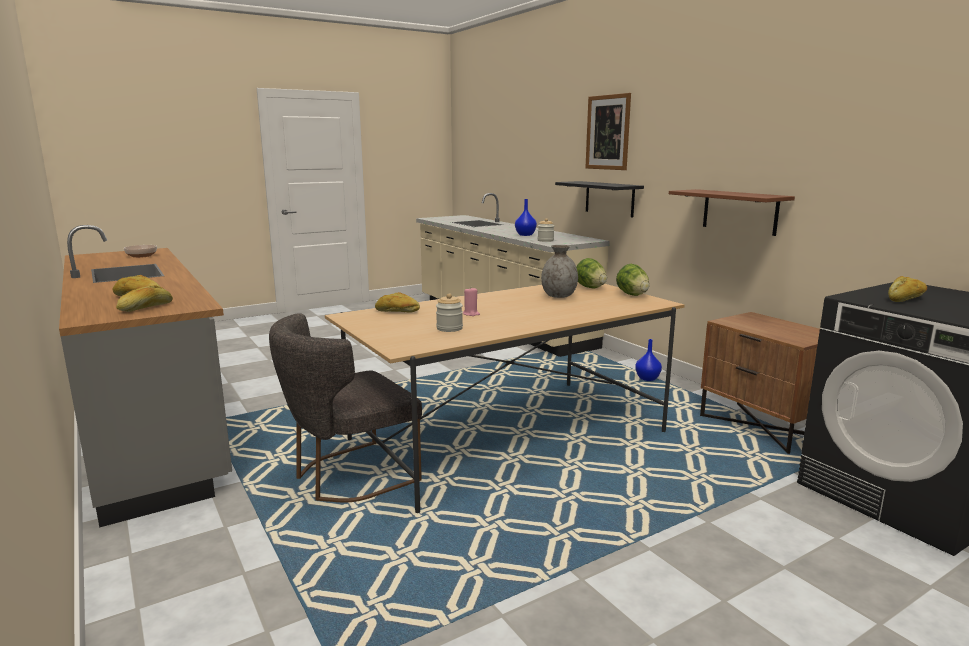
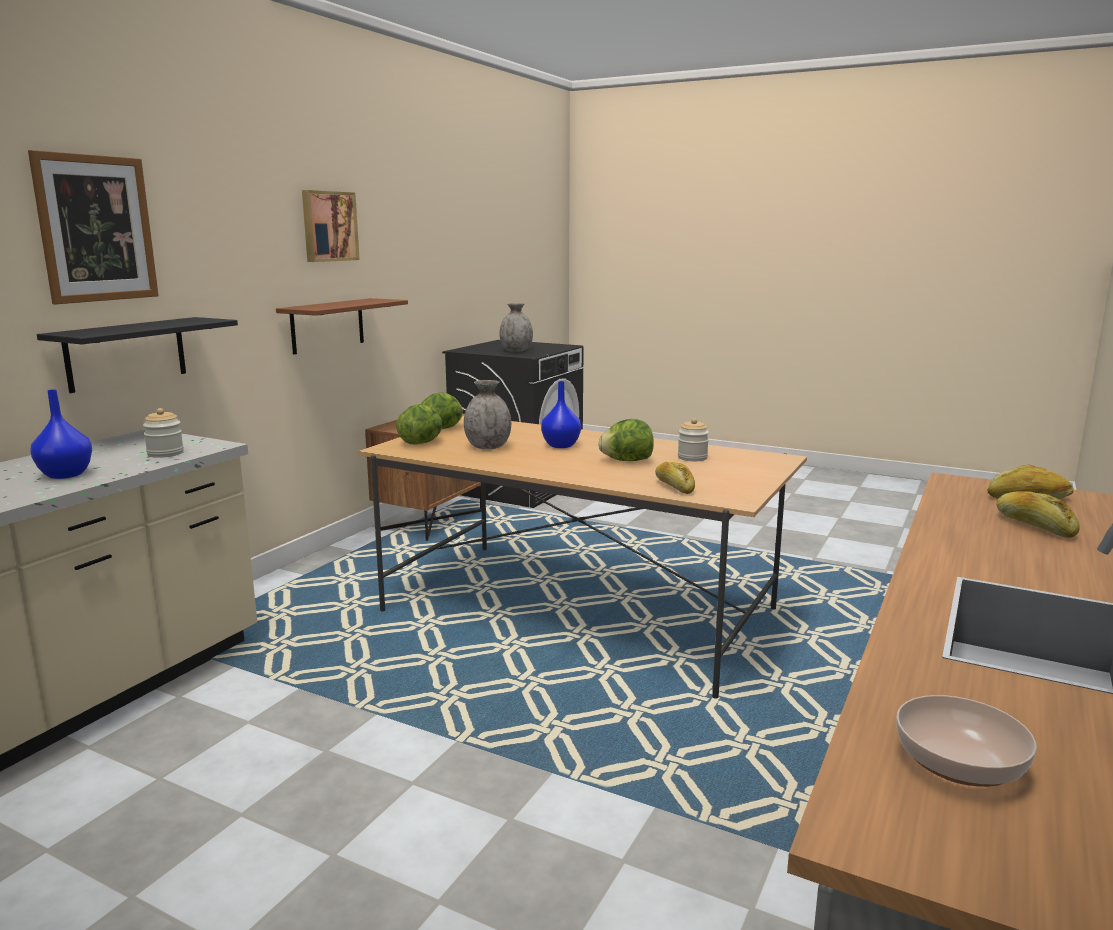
camera: 120 degrees left, 0 degrees up
grey chair [269,313,422,503] -> none
pink candle [463,288,480,316] -> lettuce [598,419,654,461]
blue vase [635,339,662,381] -> blue vase moved to [541,381,581,448]
bread [888,276,927,302] -> grey vase [499,303,533,352]
none -> picture [302,190,360,262]

